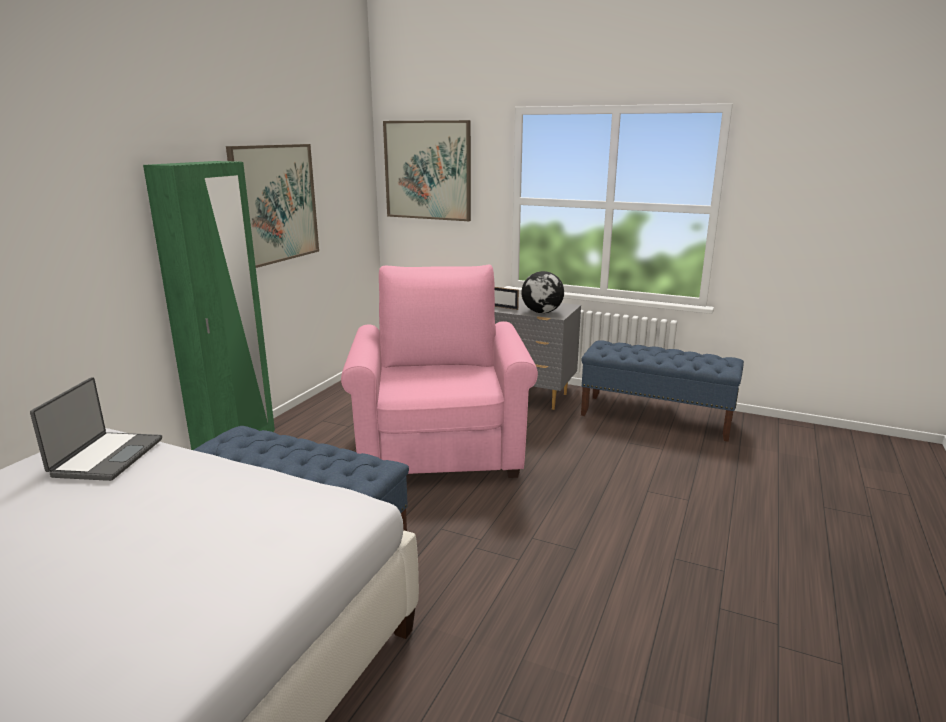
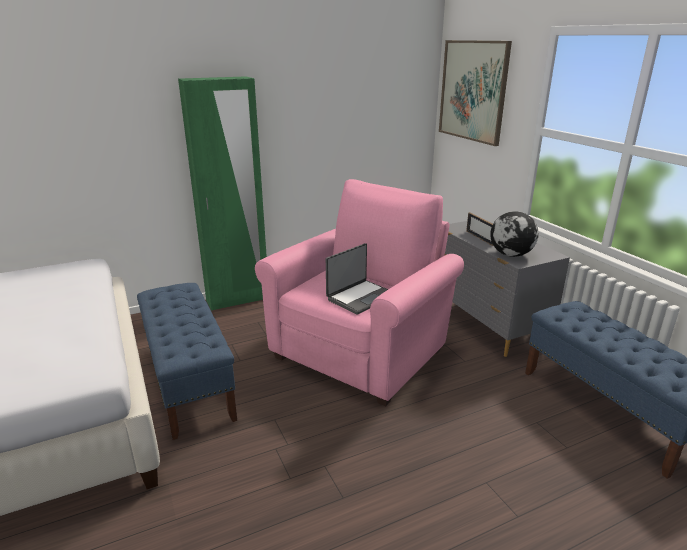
camera: 40 degrees right, 5 degrees up
laptop [30,377,162,481] -> laptop moved to [326,243,388,314]
picture [226,144,319,268] -> none

